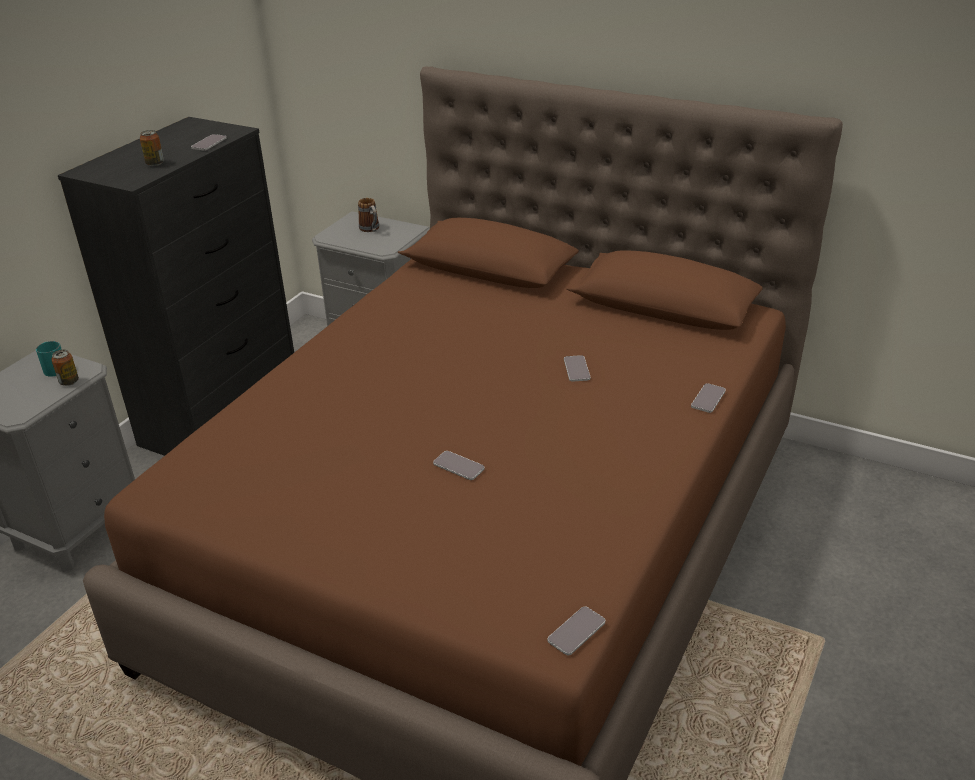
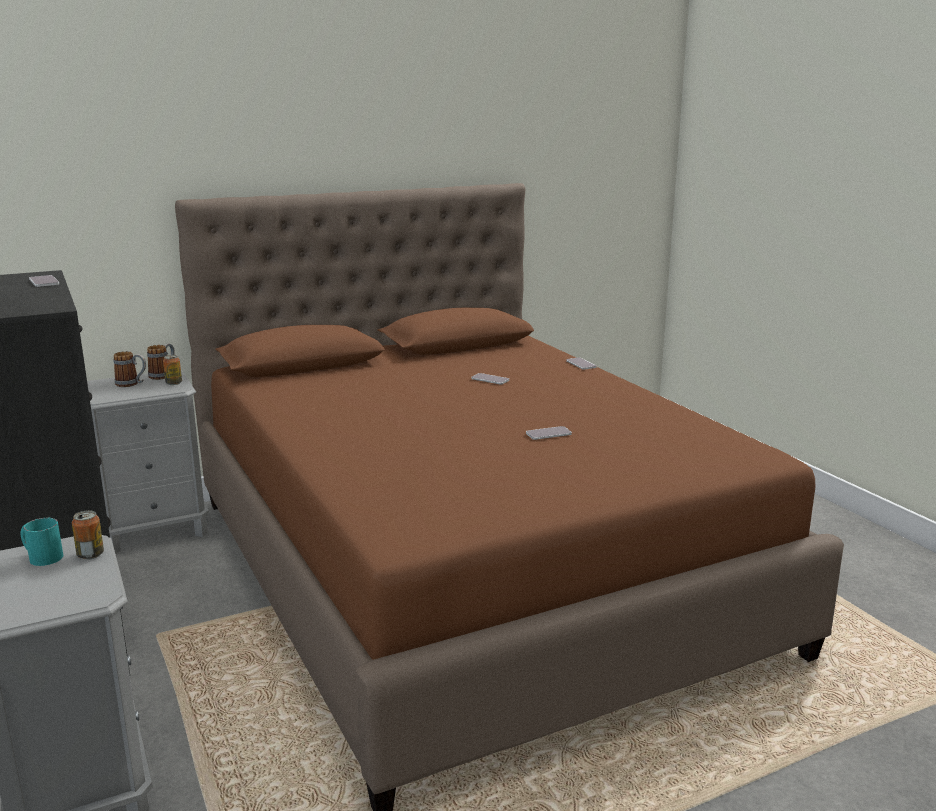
camera: 55 degrees left, 15 degrees down
can [140,130,164,166] -> can moved to [163,355,182,385]
phone [548,606,605,655] -> none
none -> mug [147,344,175,380]

